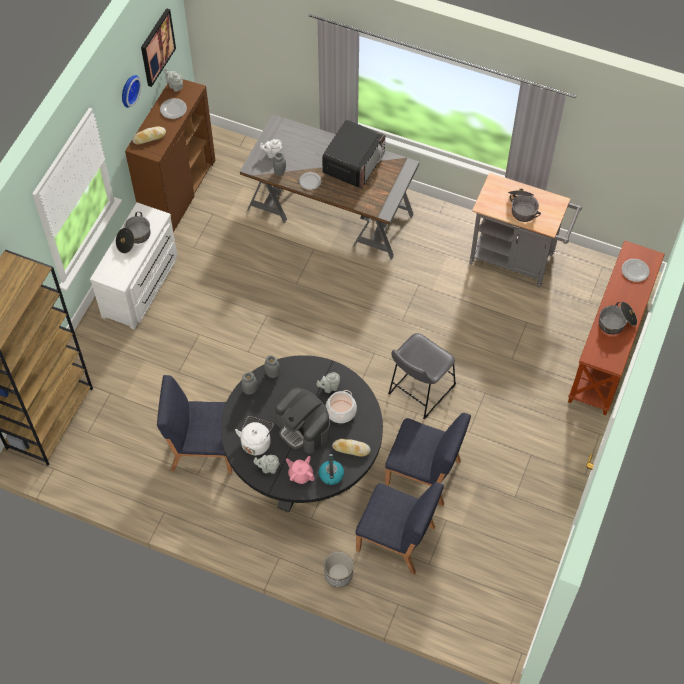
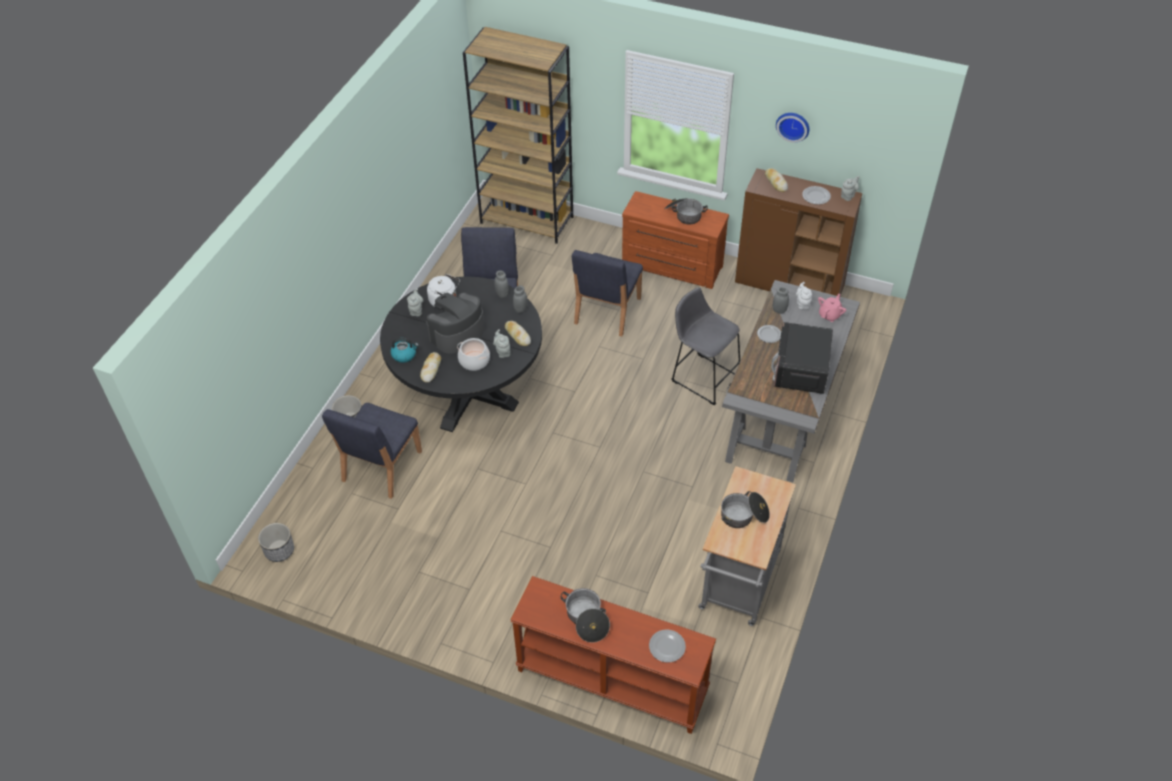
camera: 90 degrees right, 10 degrees down
white dresser [90,202,177,329] -> brown dresser [622,191,729,289]
picture [141,8,176,87] -> none
pink teapot [286,456,315,484] -> pink teapot moved to [818,294,846,322]
microwave [322,120,385,188] -> microwave turned 75 degrees clockwise [771,322,833,394]
blue chair [385,413,471,506] -> blue chair moved to [572,250,643,336]
grey stool [388,333,456,419] -> grey stool moved to [672,287,740,405]
none -> planter [258,523,294,562]
none -> bread [505,321,531,346]

